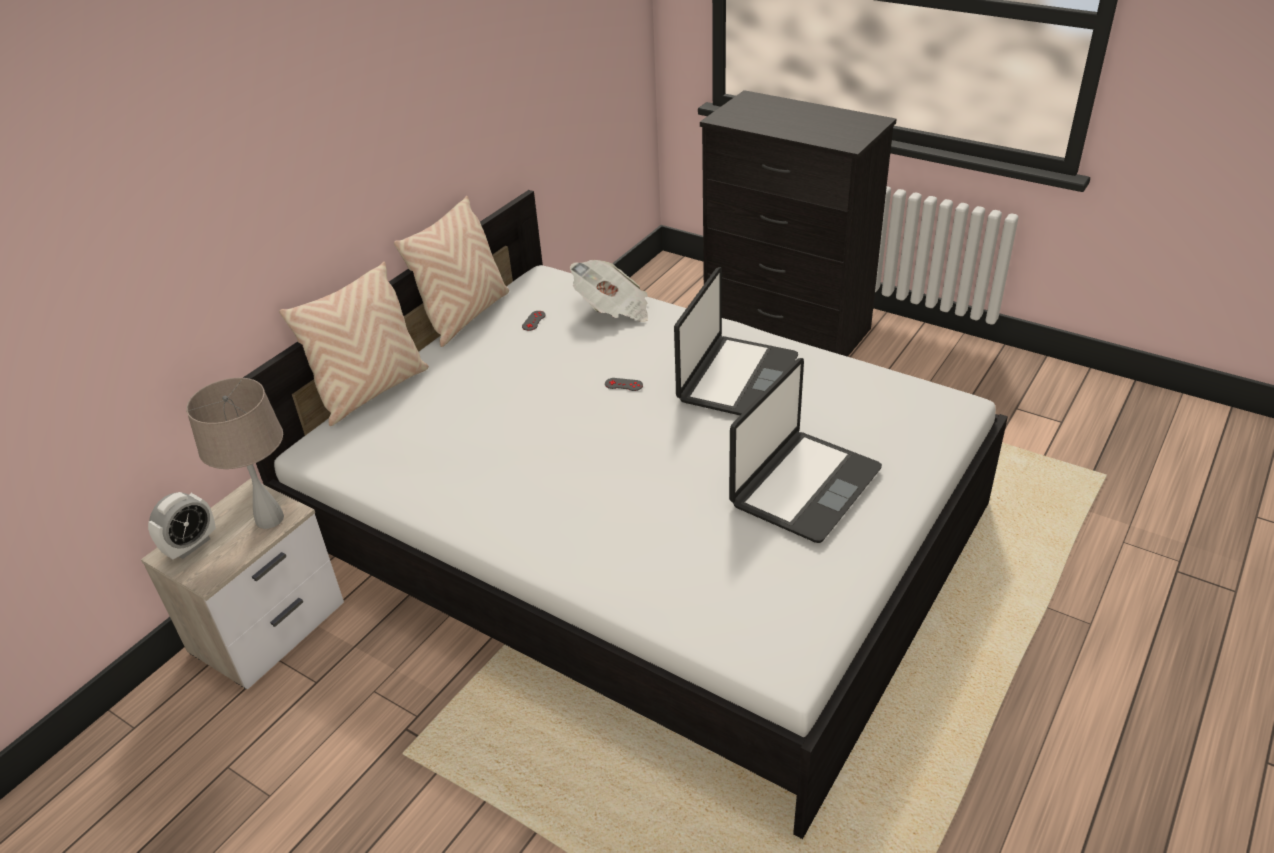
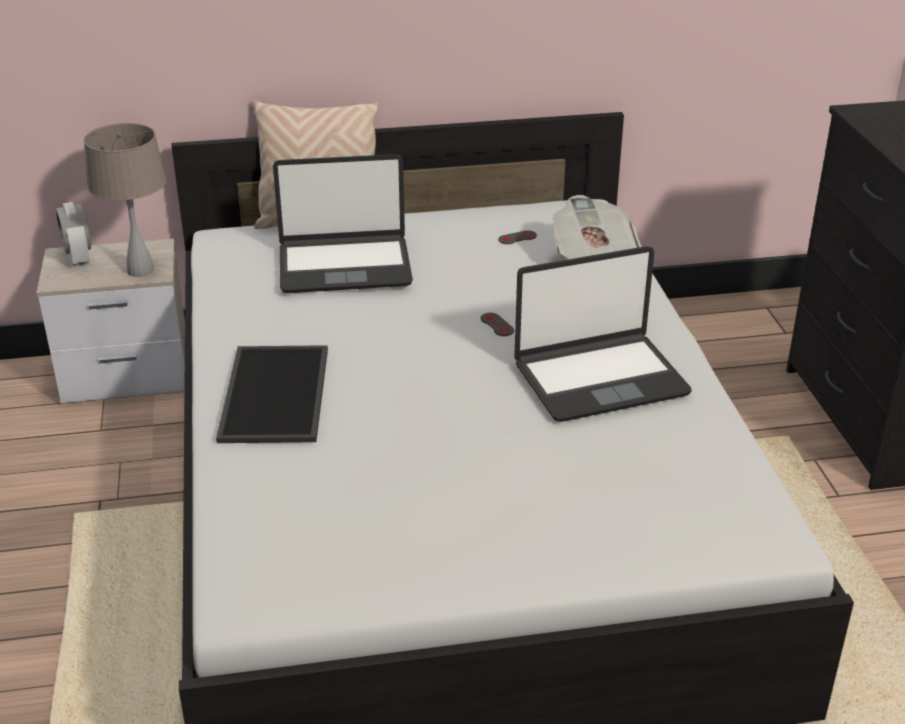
camera: 45 degrees right, 5 degrees down
alarm clock [148,492,216,559] -> alarm clock turned 75 degrees clockwise [56,202,91,266]
beige pillow [394,196,509,347] -> none
laptop [729,358,882,543] -> laptop moved to [273,154,413,293]
none -> tray [216,345,328,443]

